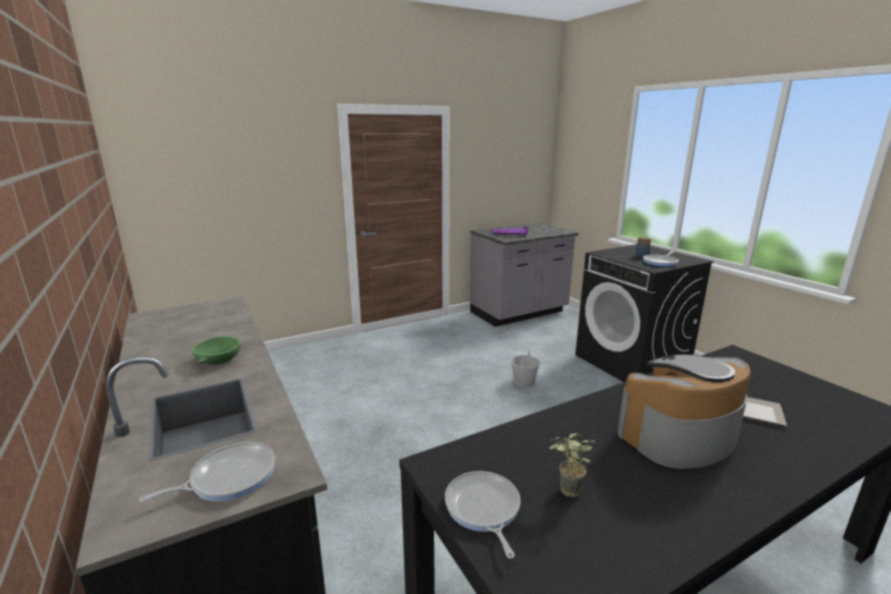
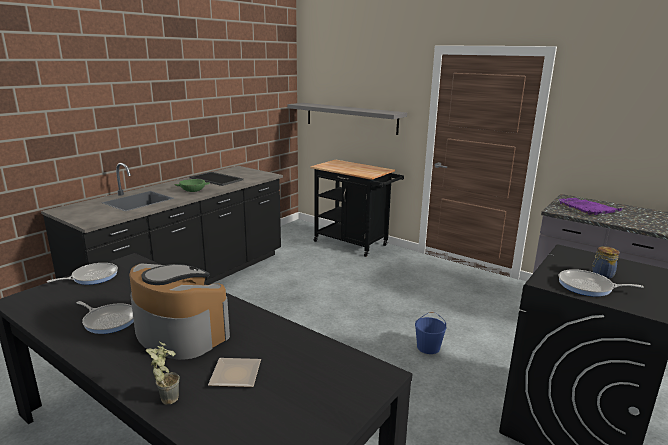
camera: 65 degrees right, 0 degrees up
frying pan [139,442,275,502] -> frying pan moved to [76,301,134,334]
white bucket [511,348,540,388] -> blue bucket [415,312,446,354]
potted plant [549,433,596,497] -> potted plant moved to [145,341,180,405]
none -> tray [190,172,243,186]
none -> grey shelf [287,103,407,135]
none -> black cart [310,160,404,257]

